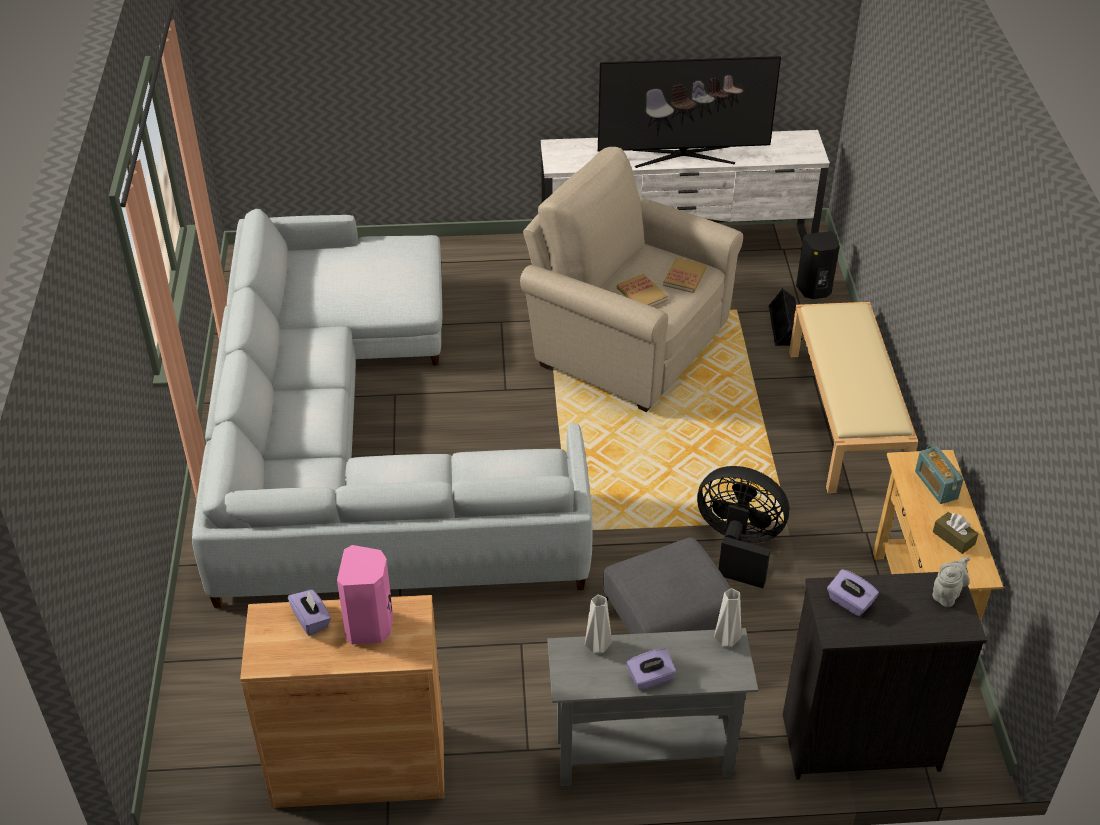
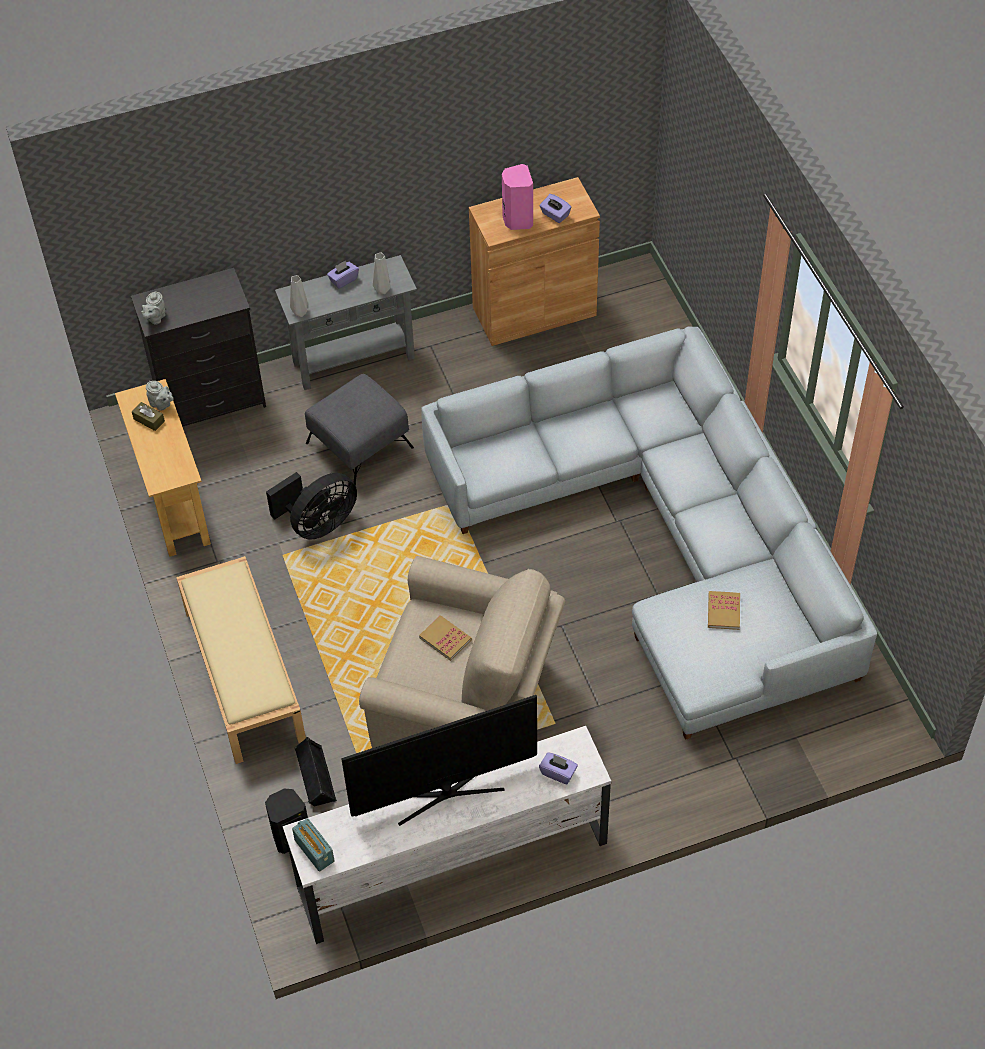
camera: 165 degrees right, 10 degrees up
book [663,257,707,293] -> book moved to [708,591,740,630]
black fan [697,466,789,588] -> black fan turned 45 degrees counterclockwise [266,472,357,540]
purple tissue box [827,569,879,616] -> purple tissue box moved to [539,752,578,784]
radio [915,445,964,504] -> radio moved to [292,818,334,871]
none -> grey teapot [146,381,174,411]

